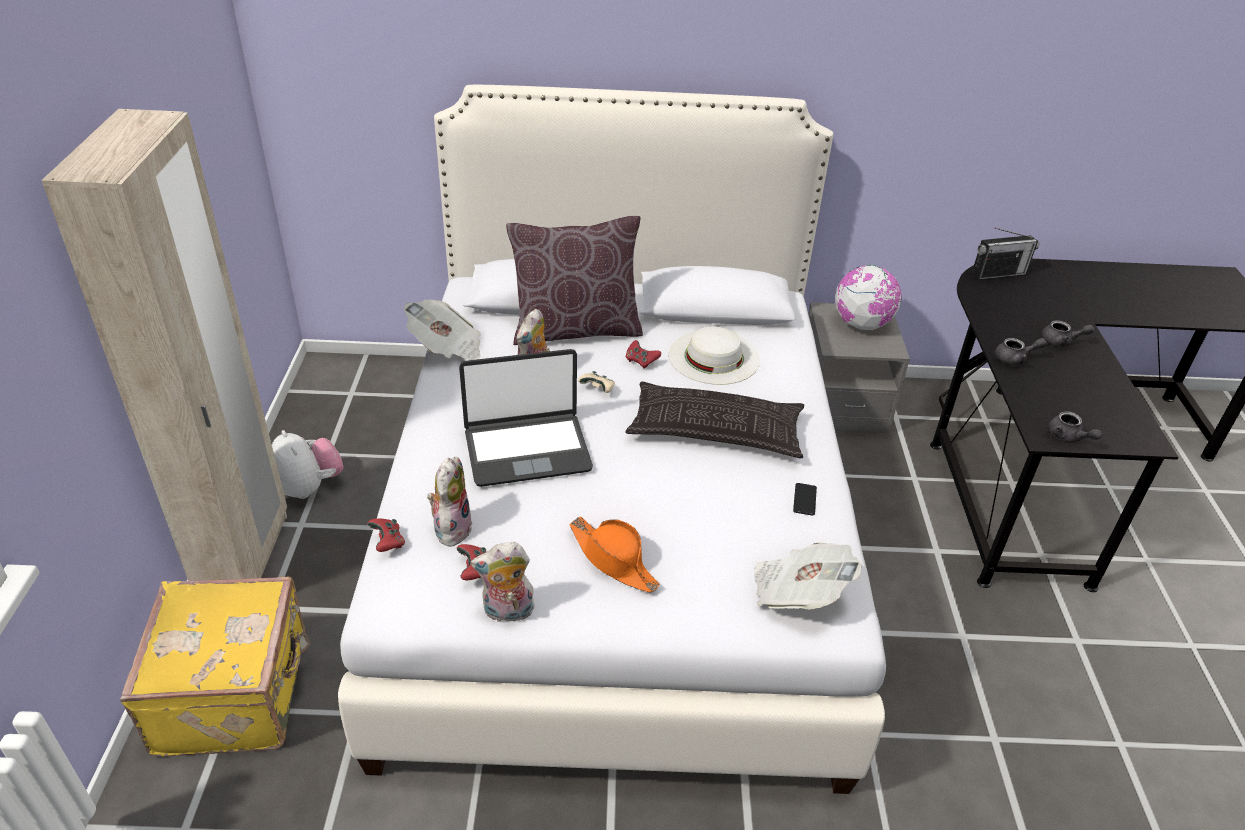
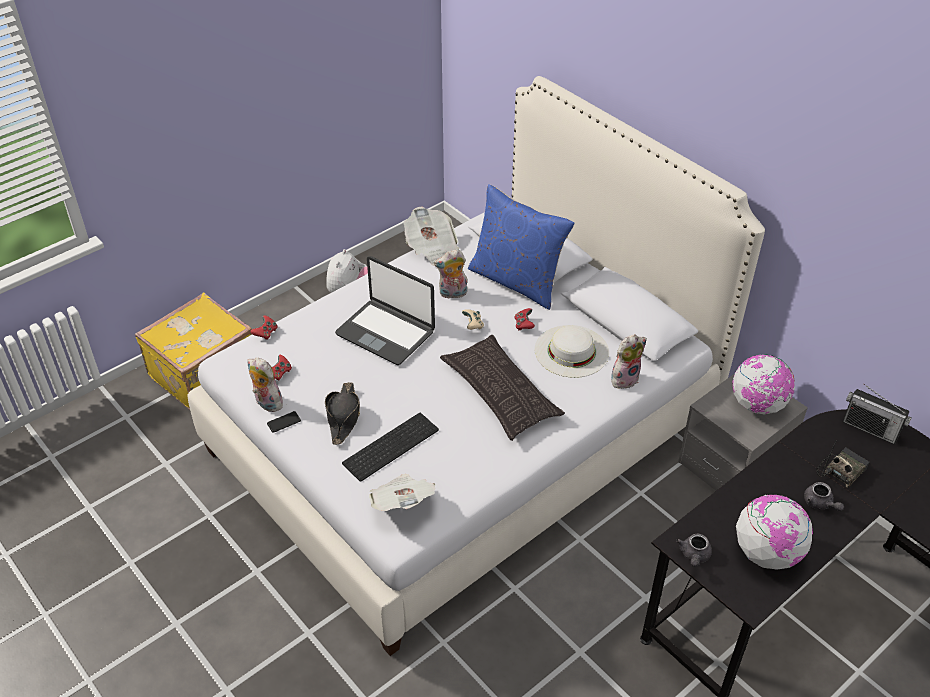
camera: 50 degrees right, 5 degrees up
beige wardrobe [41,109,287,581] -> none
plush toy [427,457,472,547] -> plush toy moved to [611,334,647,389]
brown pillow [506,216,643,345] -> blue pillow [468,184,575,310]
orange hat [569,516,660,593] -> black hat [325,382,360,445]
phone [793,483,817,515] -> phone moved to [267,411,301,433]
grey teapot [995,338,1047,365] -> none
none -> keyboard [342,413,439,482]
none -> globe [736,494,813,570]
none -> radio [816,439,869,488]

